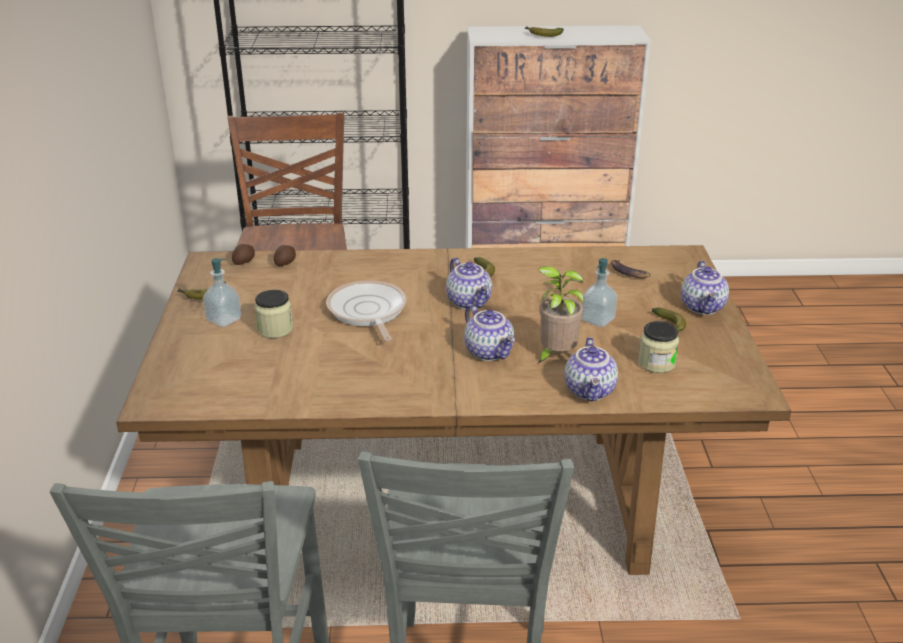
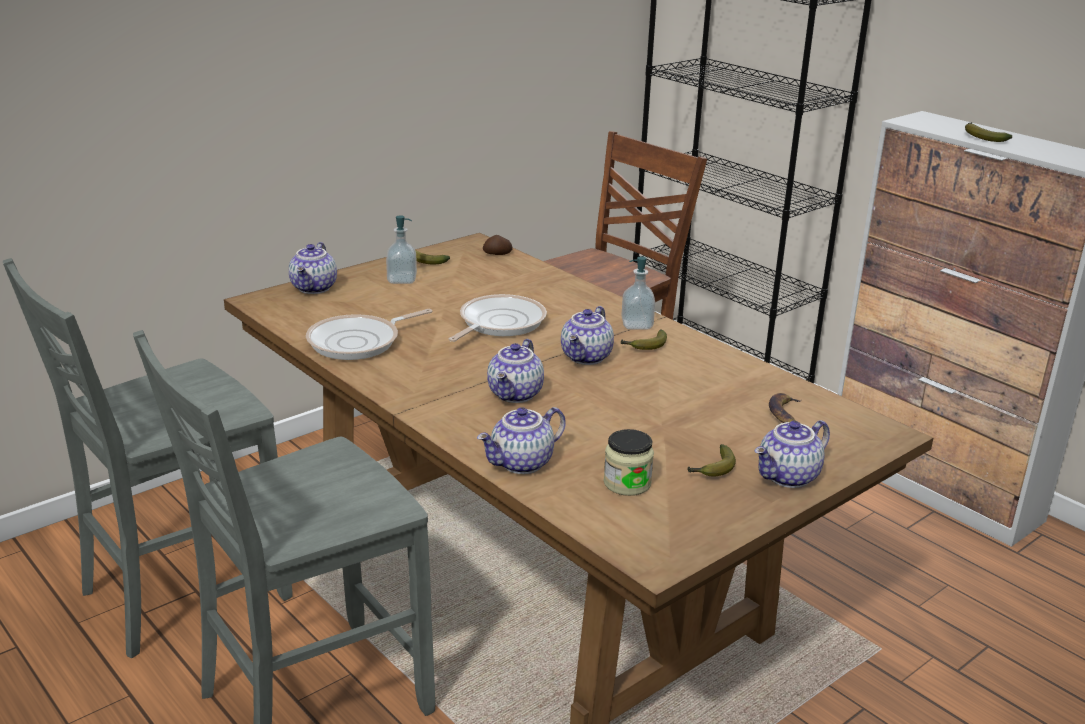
camera: 50 degrees right, 5 degrees down
jar [255,290,293,338] -> none
potato [274,245,296,266] -> none
potted plant [538,266,584,364] -> none
soap dispenser [581,258,617,327] -> soap dispenser moved to [621,256,655,330]
none -> teapot [289,242,337,294]
none -> frying pan [306,309,432,360]

